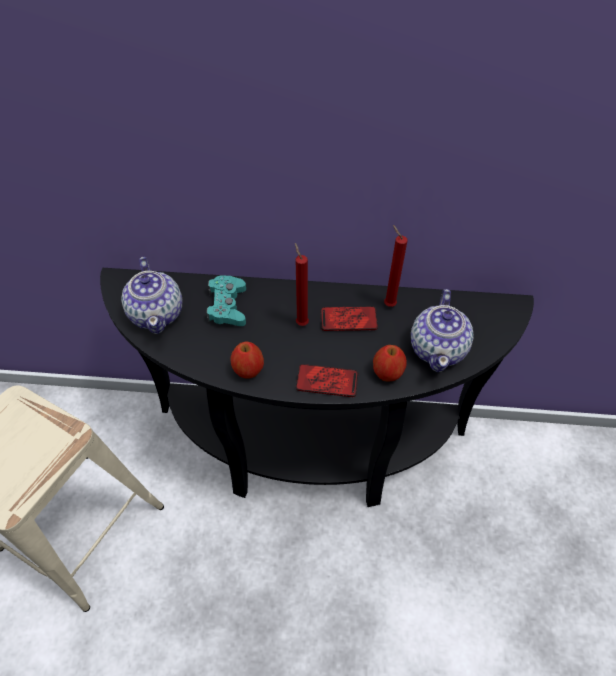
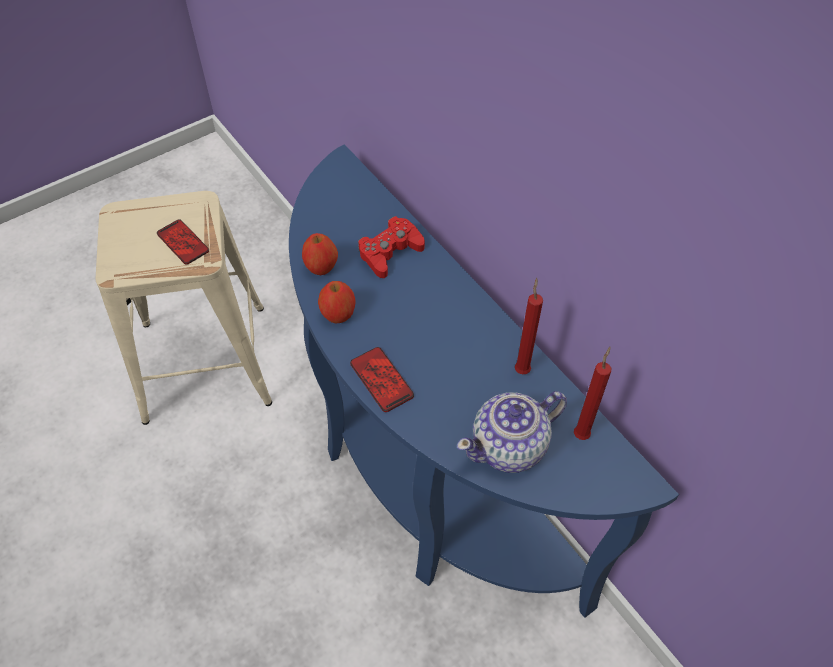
camera: 50 degrees right, 0 degrees up
black console table [100,268,534,507] -> blue console table [289,144,679,618]
teapot [121,257,182,334] -> none
turquoise game controller [207,275,246,326] -> red game controller [358,216,425,278]
red candle [295,243,309,326] -> red candle moved to [574,347,611,440]
phone [321,306,378,331] -> phone moved to [157,219,209,265]
apple [373,345,407,382] -> apple moved to [302,233,338,275]

